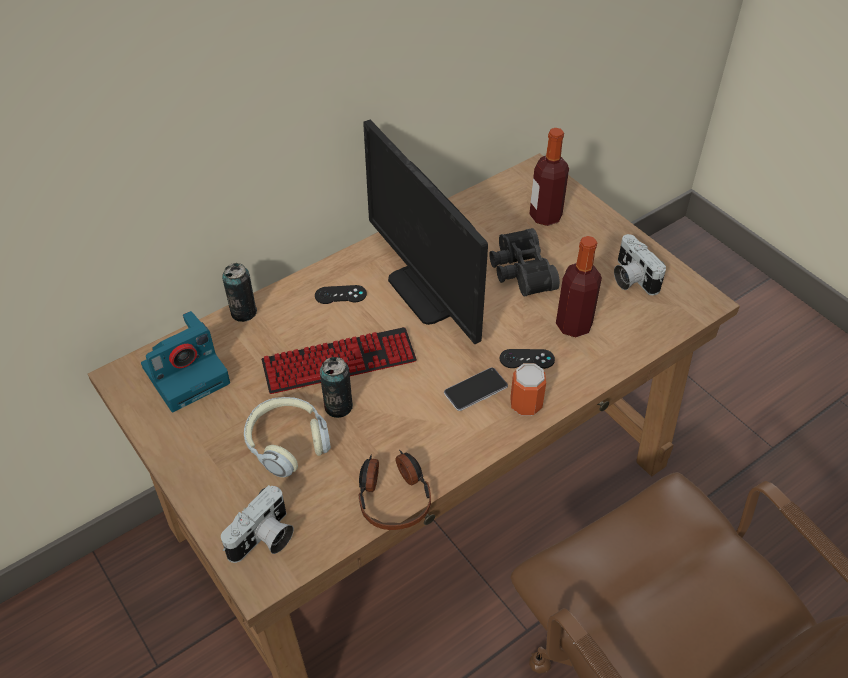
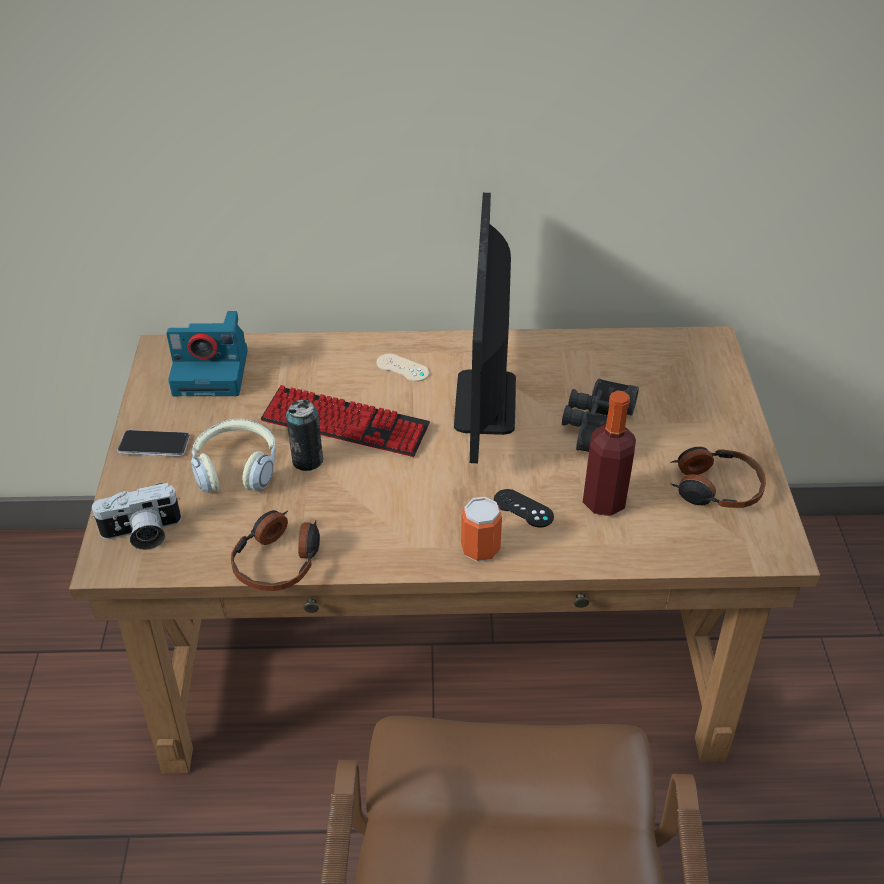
camera: 35 degrees right, 5 degrees down
can [222,263,257,322] -> none
black game controller [315,285,367,304] -> beige game controller [376,354,429,382]
phone [444,368,508,411] -> phone moved to [118,430,190,457]
bottle [529,128,569,226] -> none
camera [614,234,666,295] -> headphones [670,447,766,508]

